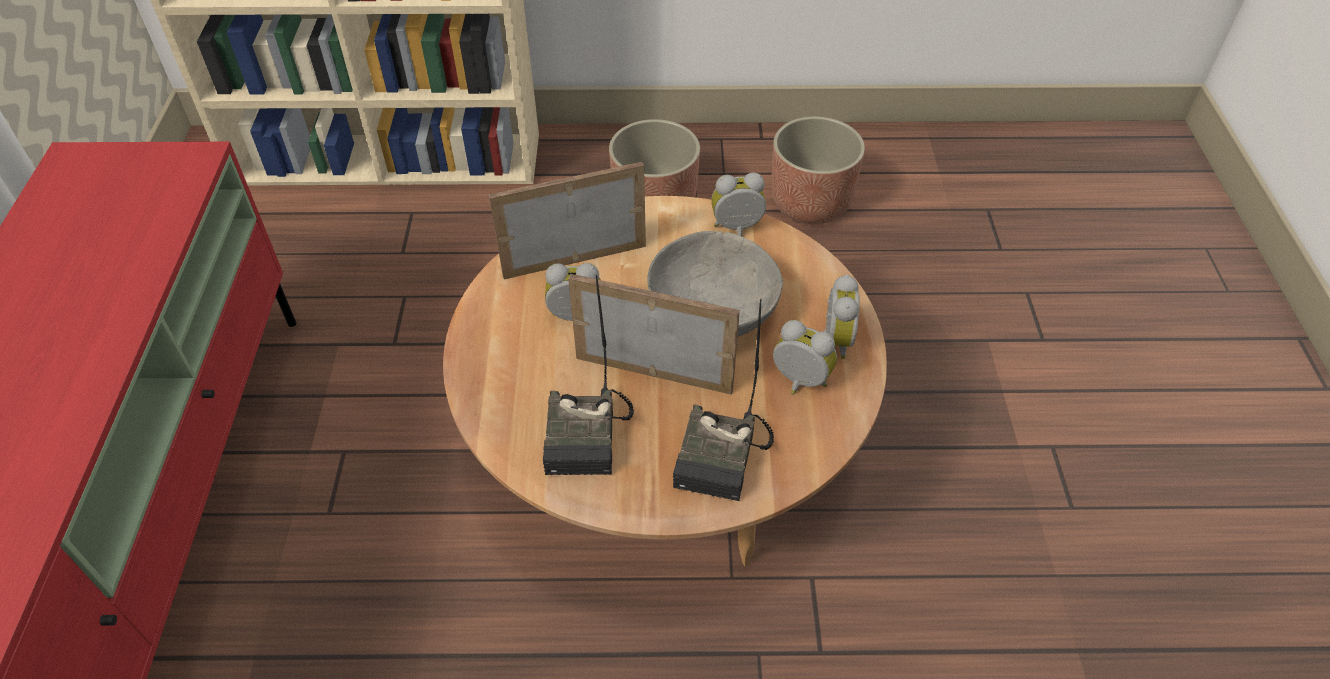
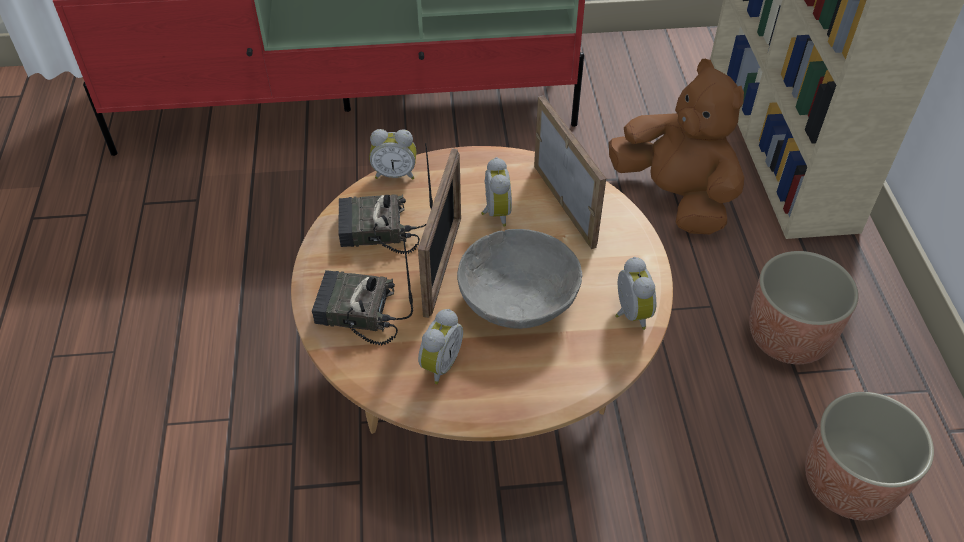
camera: 85 degrees right, 0 degrees up
alarm clock [824,274,860,359] -> alarm clock moved to [369,129,416,180]
none -> brown plush toy [609,59,744,234]

